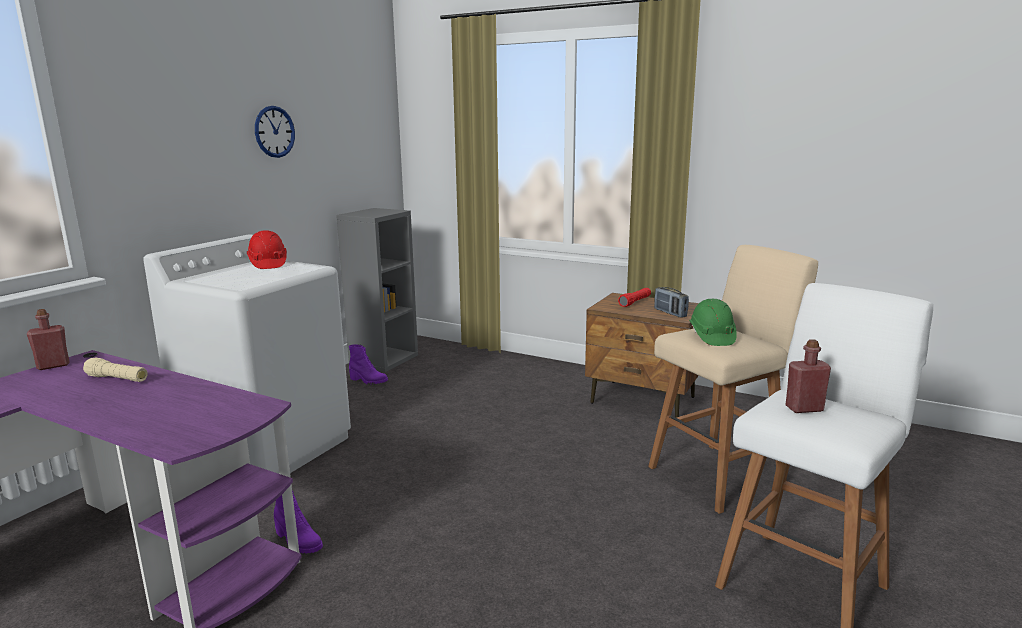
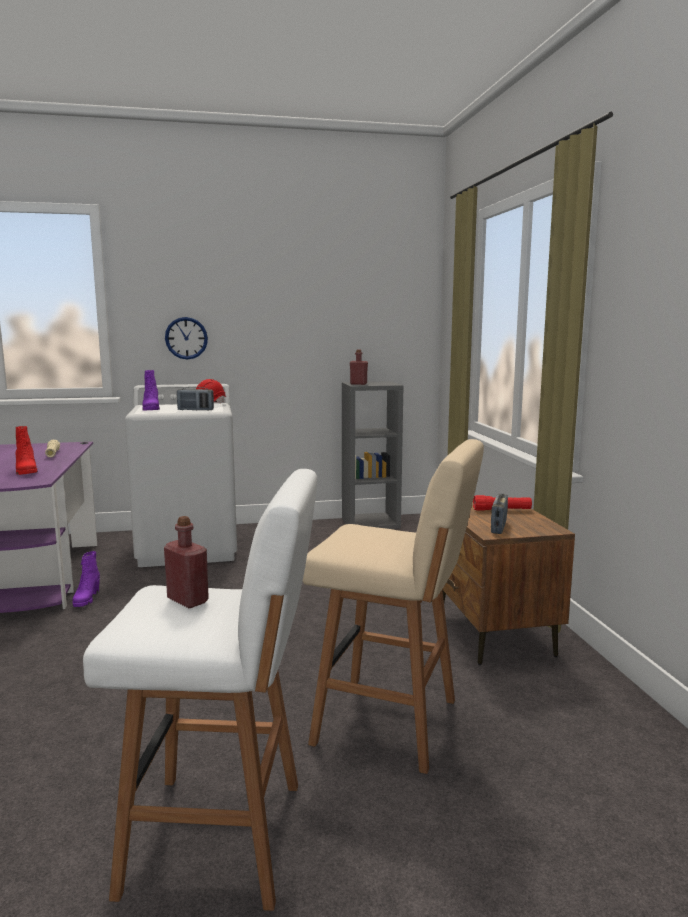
camera: 50 degrees right, 5 degrees down
red bottle [27,309,70,370] -> red bottle moved to [350,350,368,385]
wall clock [255,106,295,158] -> wall clock moved to [165,317,208,360]
purple boot [349,344,388,385] -> purple boot moved to [142,370,160,411]
green hard hat [689,299,737,346] -> none
none -> red boot [16,426,38,475]
none -> radio [177,387,214,411]

